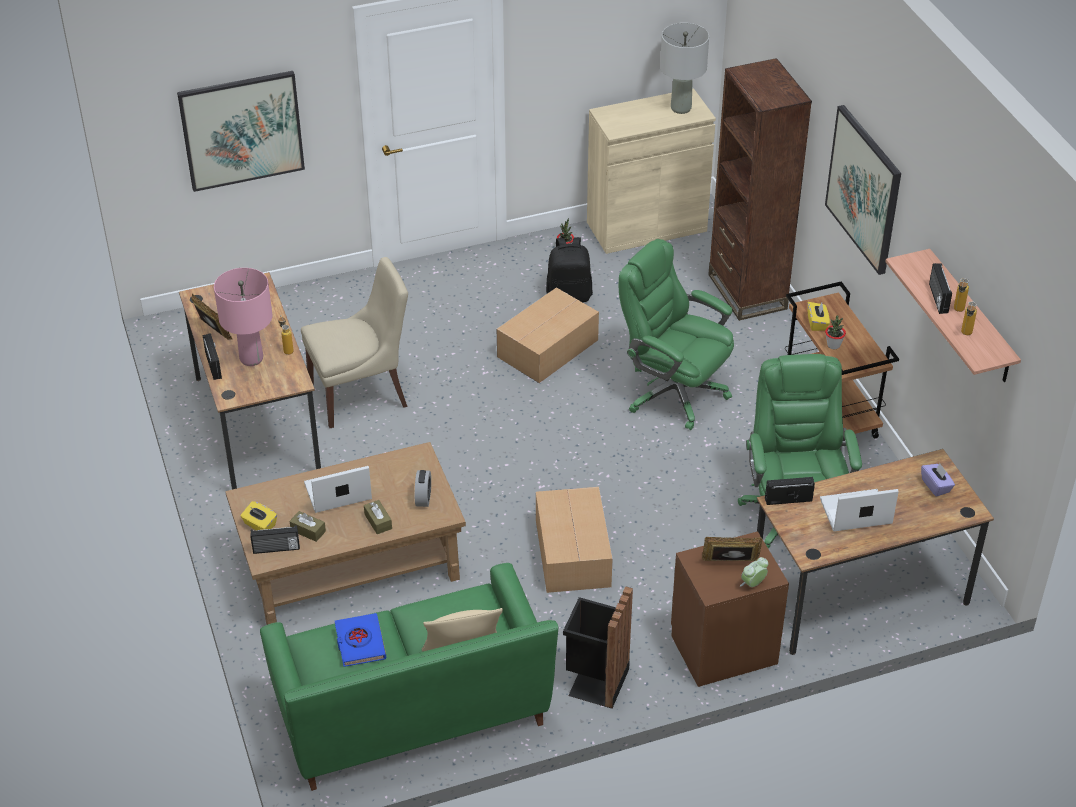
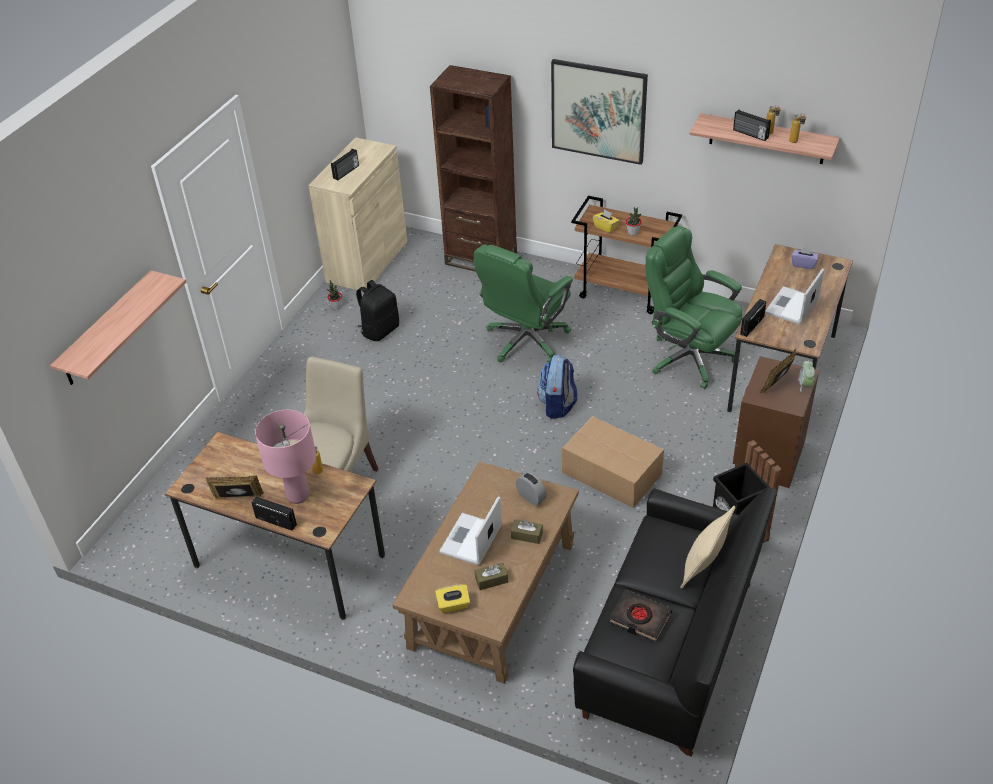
camera: 45 degrees left, 0 degrees up
picture [177,71,305,192] -> shelf [50,270,186,385]
radio [250,525,300,554] -> radio moved to [331,149,359,180]
green sofa [260,563,558,791] -> black sofa [573,488,777,757]
blue book [335,613,386,667] -> black book [609,590,672,642]
cardboard box [497,287,599,383] -> none
green office chair [619,239,734,430] -> green office chair turned 45 degrees counterclockwise [474,245,573,363]
grey table lamp [660,23,709,114] -> none
none -> backpack [537,355,577,419]

